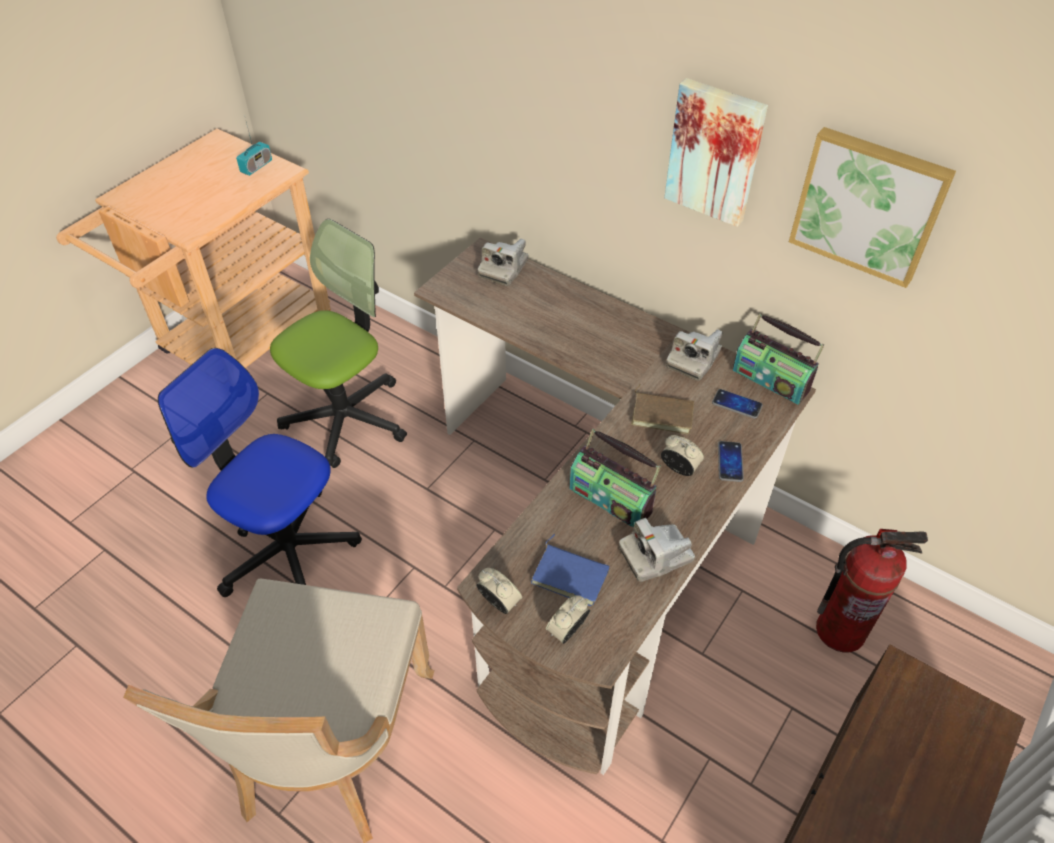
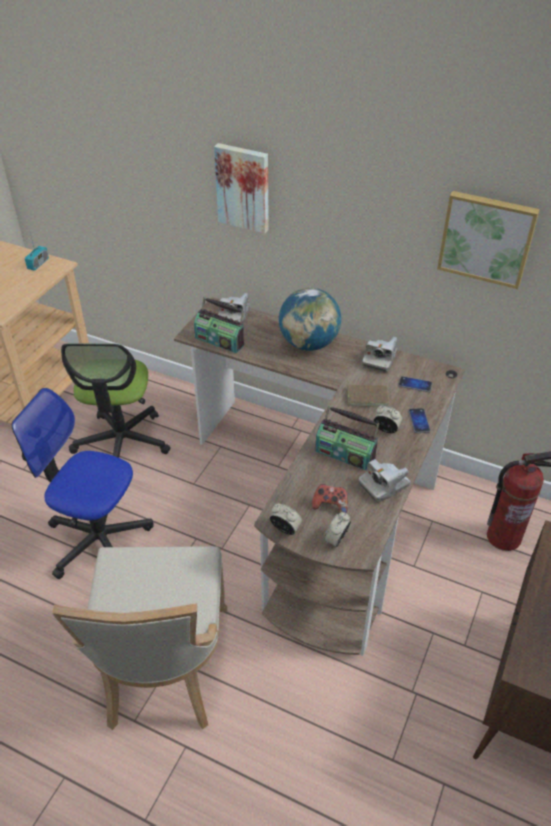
camera: 10 degrees left, 5 degrees down
office chair [270,219,407,468] -> office chair turned 150 degrees clockwise [61,343,171,458]
blue book [530,534,610,607] -> game controller [312,484,348,513]
picture [664,78,768,227] -> picture moved to [214,143,269,233]
radio [733,313,825,404] -> radio moved to [194,297,244,353]
none -> globe [279,288,341,351]

